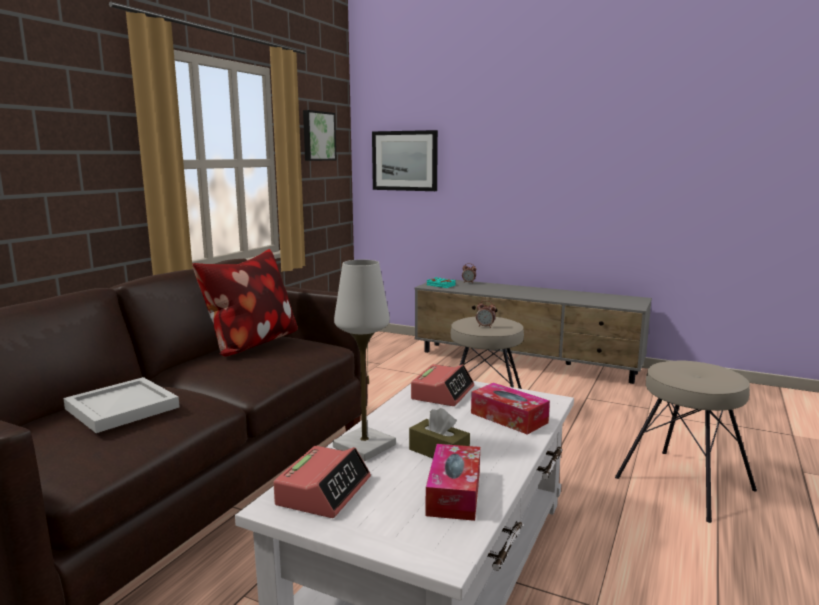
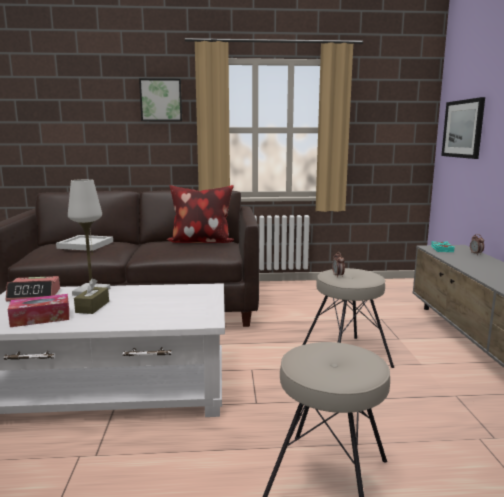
camera: 60 degrees right, 0 degrees up
picture [303,110,337,161] -> picture moved to [139,78,182,121]
alarm clock [411,364,474,406] -> none
tissue box [471,383,550,435] -> none

